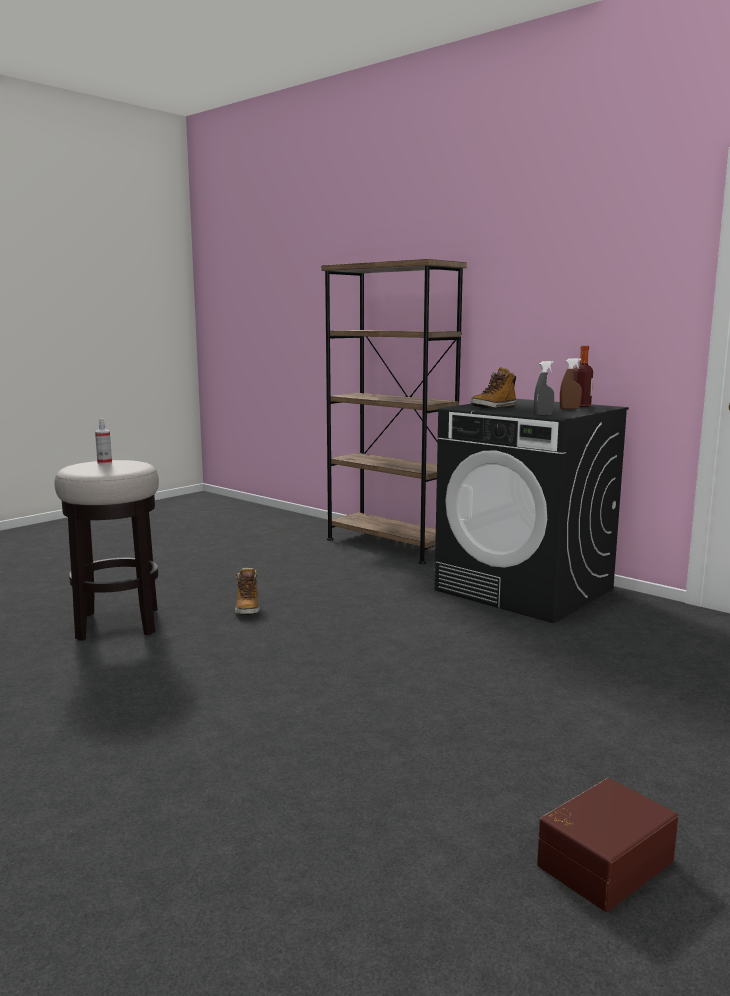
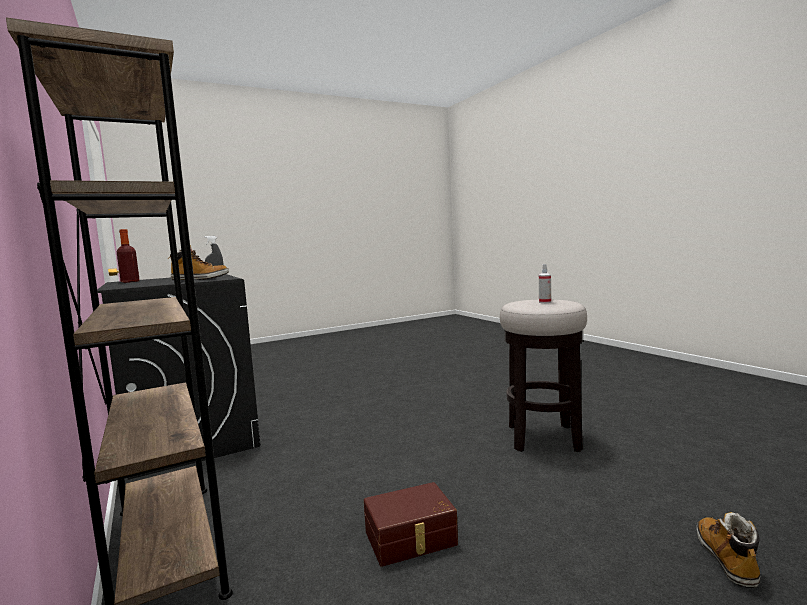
camera: 160 degrees left, 5 degrees down
boot [235,568,259,615] -> boot moved to [697,512,760,588]
brown storage box [537,778,678,912] -> brown storage box moved to [364,482,458,567]
brown spray bottle [560,358,582,409] -> none

